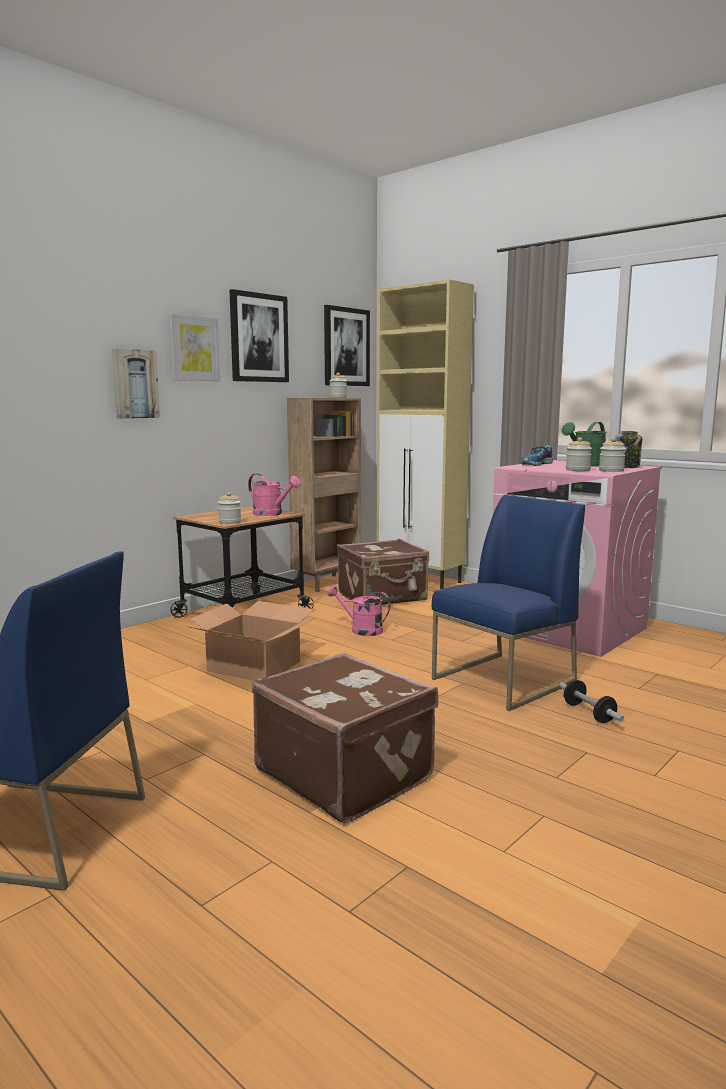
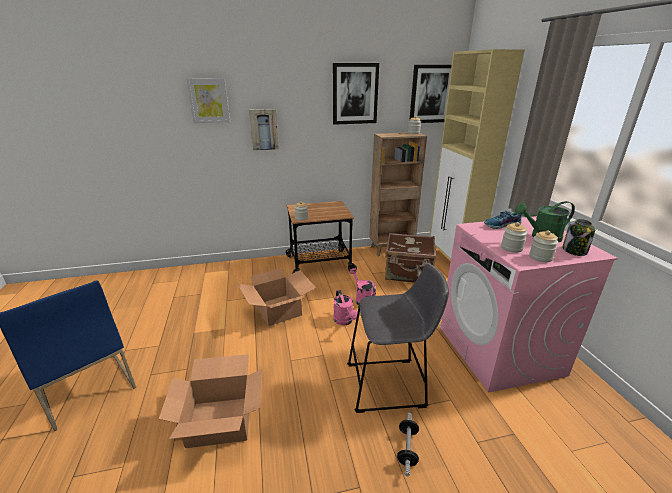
camera: 35 degrees right, 15 degrees up
picture [169,313,220,381] -> picture moved to [186,78,230,123]
pink watering can [248,474,301,516] -> pink watering can moved to [333,290,358,325]
brown suitcase [252,653,438,824] -> cardboard box [159,354,262,448]
blue chair [432,495,585,711] -> grey stool [347,263,449,413]

